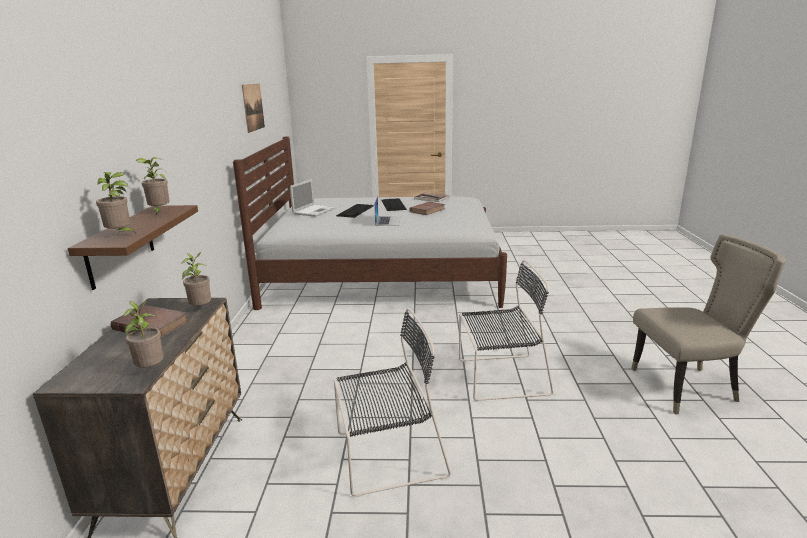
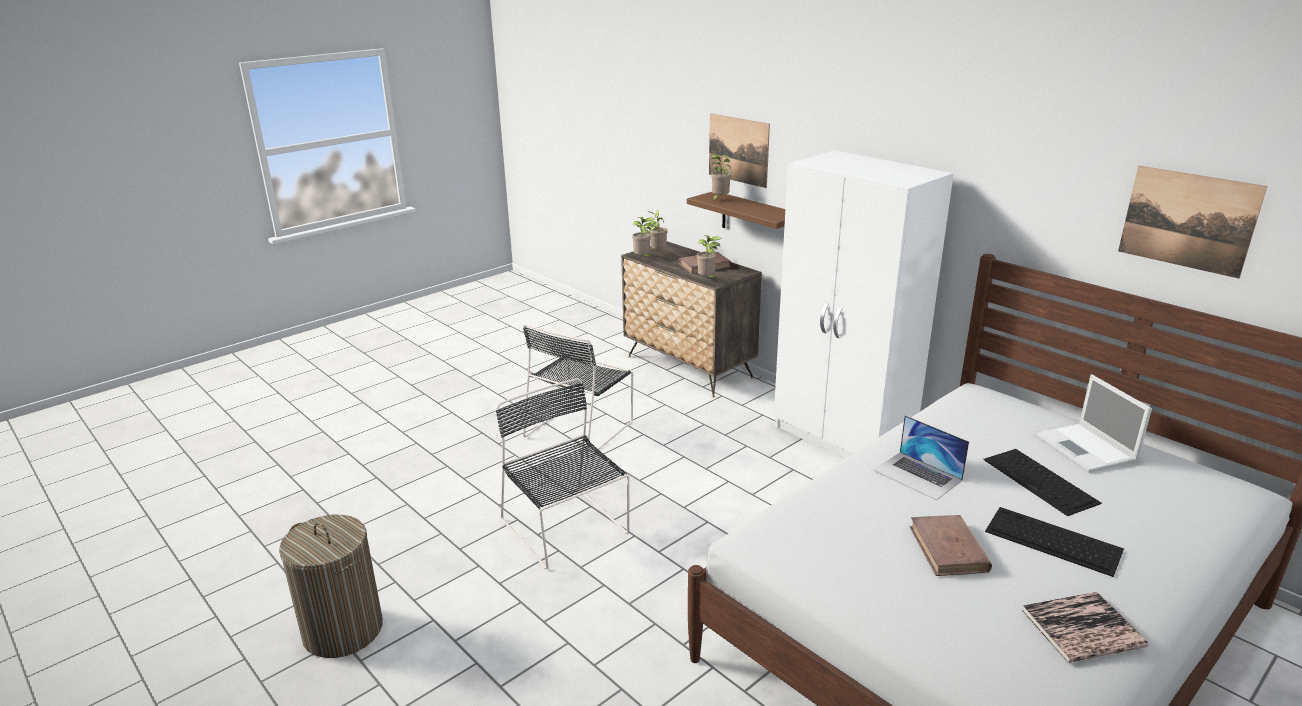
camera: 135 degrees right, 5 degrees up
potted plant [136,157,170,215] -> potted plant moved to [648,210,667,249]
black chair [459,260,554,401] -> black chair turned 105 degrees clockwise [496,378,630,569]
beige chair [631,234,786,415] -> laundry basket [279,515,383,658]
none -> picture [709,113,770,188]
none -> white wardrobe [774,151,954,459]

